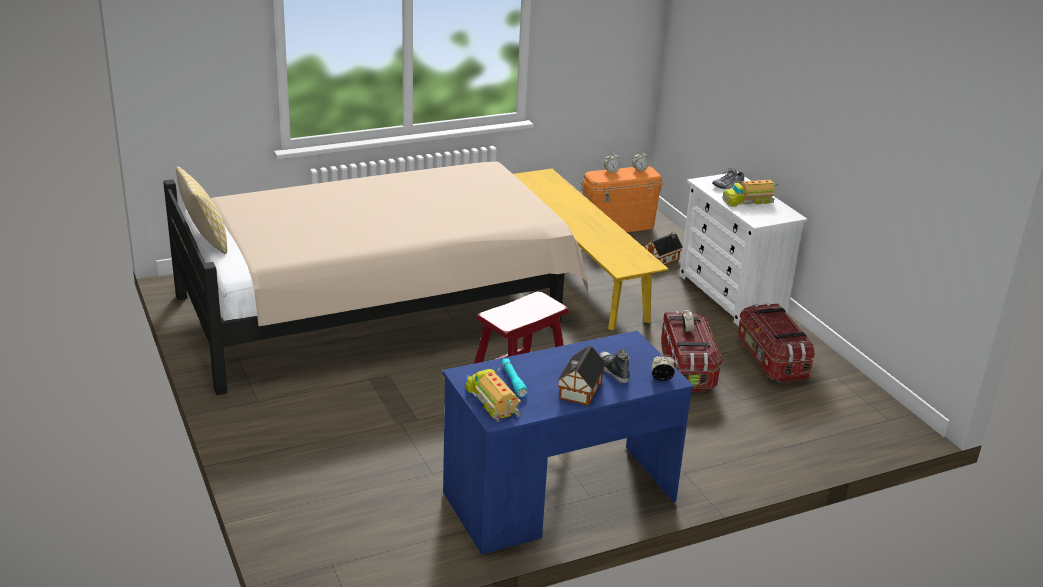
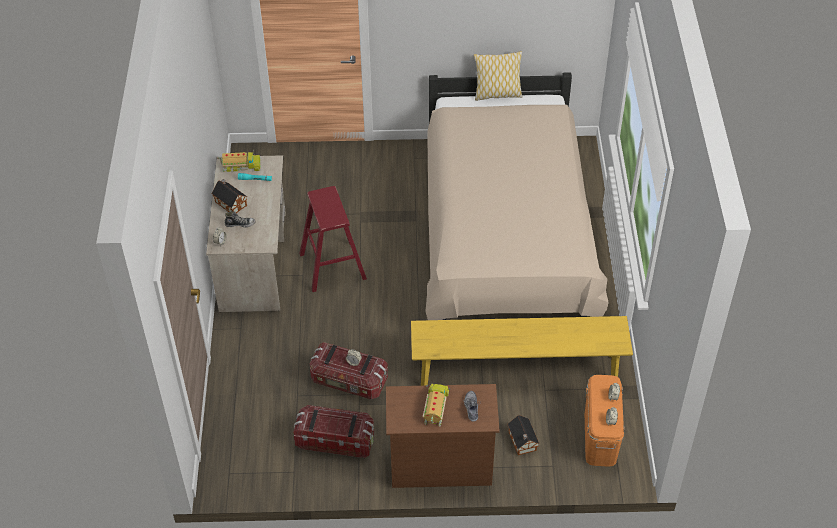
camera: 115 degrees right, 20 degrees up
blue desk [442,331,694,555] -> beige desk [206,155,286,312]
white dresser [679,172,808,326] -> brown dresser [386,384,500,488]

